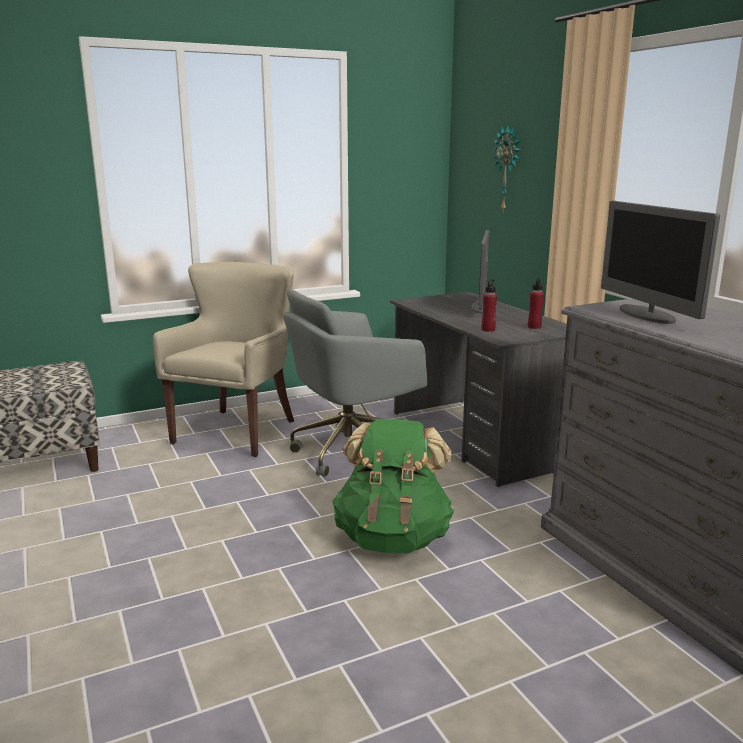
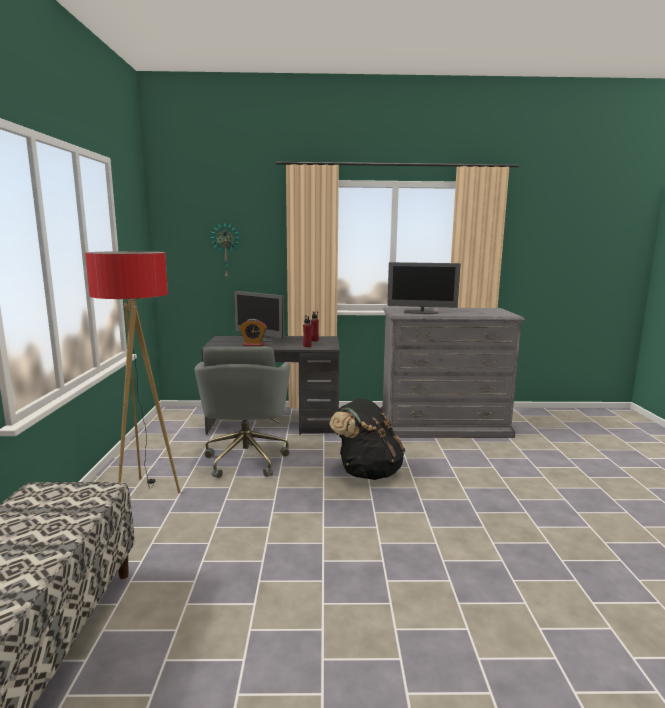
camera: 65 degrees left, 5 degrees down
beige armchair [153,262,294,457] -> floor lamp [85,251,180,493]
green backpack [332,419,454,553] -> black backpack [329,398,405,480]
none -> alarm clock [239,319,267,347]

